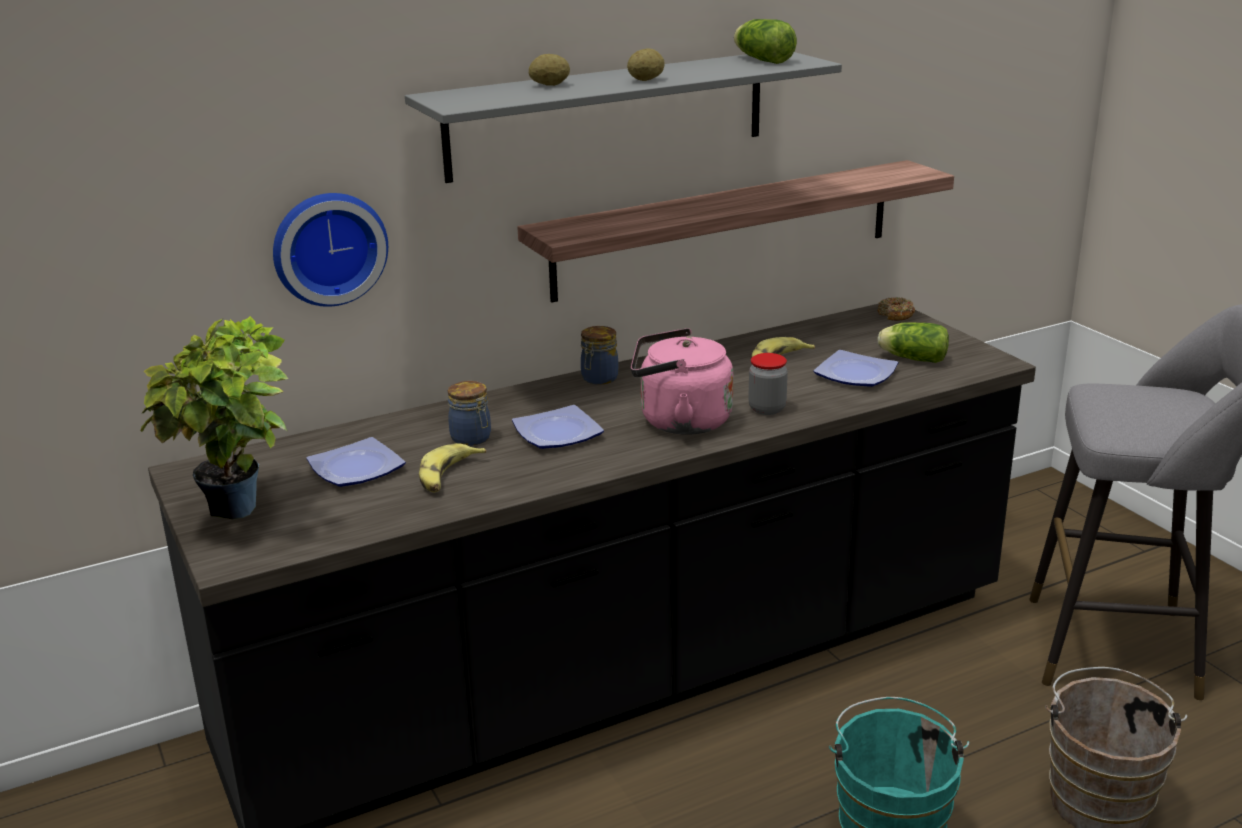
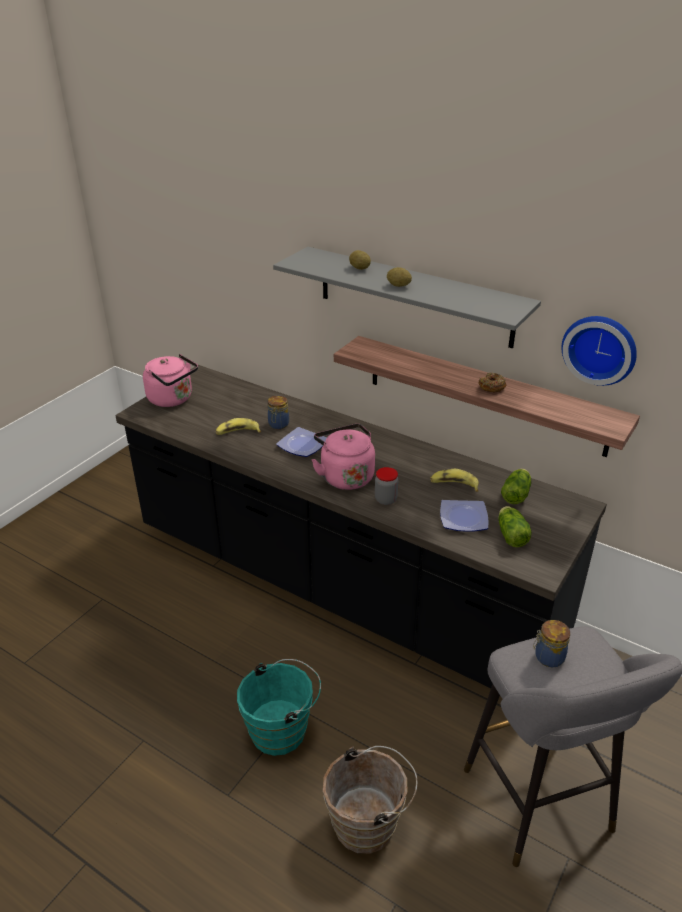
camera: 60 degrees right, 10 degrees up
potted plant [140,316,288,520] -> pink kettle [143,354,198,407]
wall clock [273,193,388,307] -> wall clock moved to [561,316,637,386]
plate [306,437,406,487] -> none
jar [581,326,619,385] -> jar moved to [533,620,570,667]
lettuce [734,19,797,64] -> lettuce moved to [501,469,531,504]
donut [877,297,915,321] -> donut moved to [478,373,506,392]

